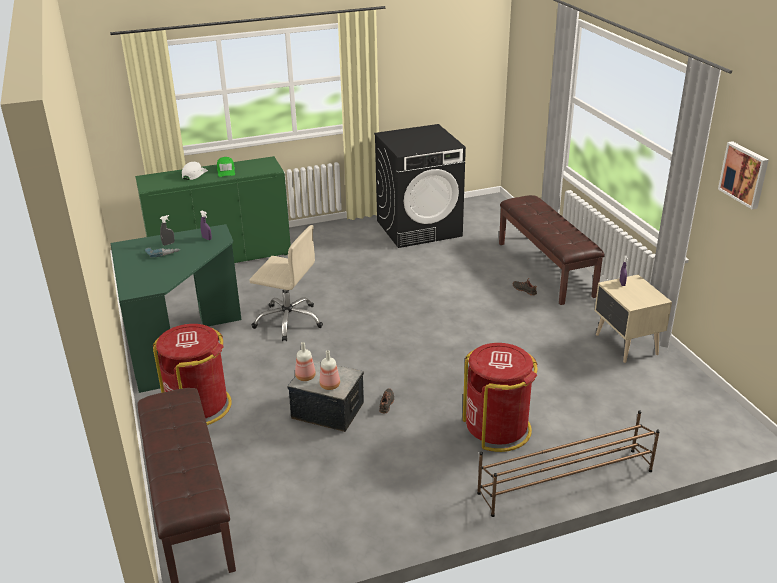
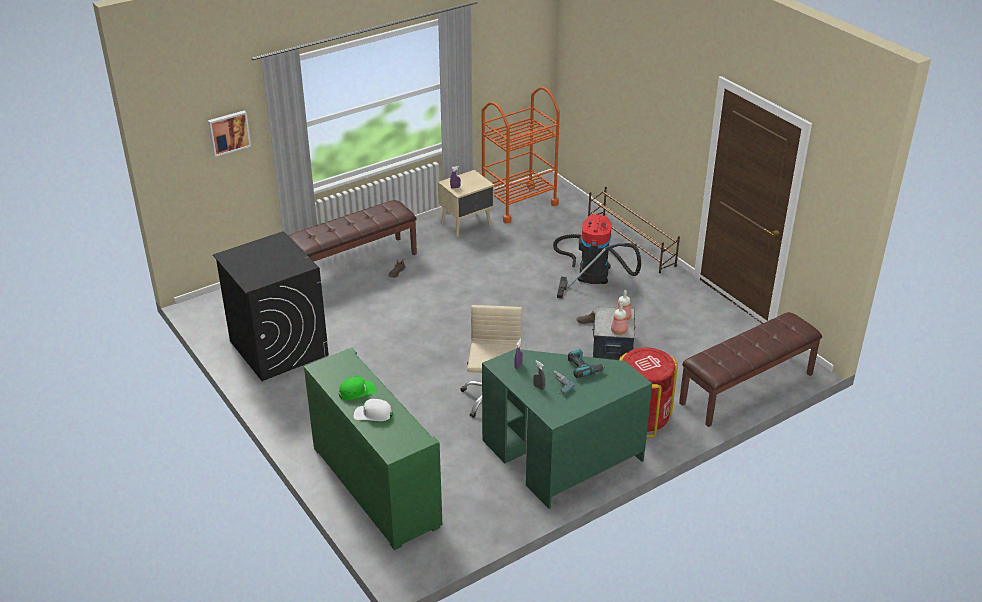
camera: 105 degrees left, 5 degrees up
red trash can [463,343,537,452] -> vacuum cleaner [553,214,641,298]
picture [718,141,769,209] -> picture moved to [208,110,251,157]
none -> orange cart [482,87,560,224]
none -> power drill [568,349,606,378]

